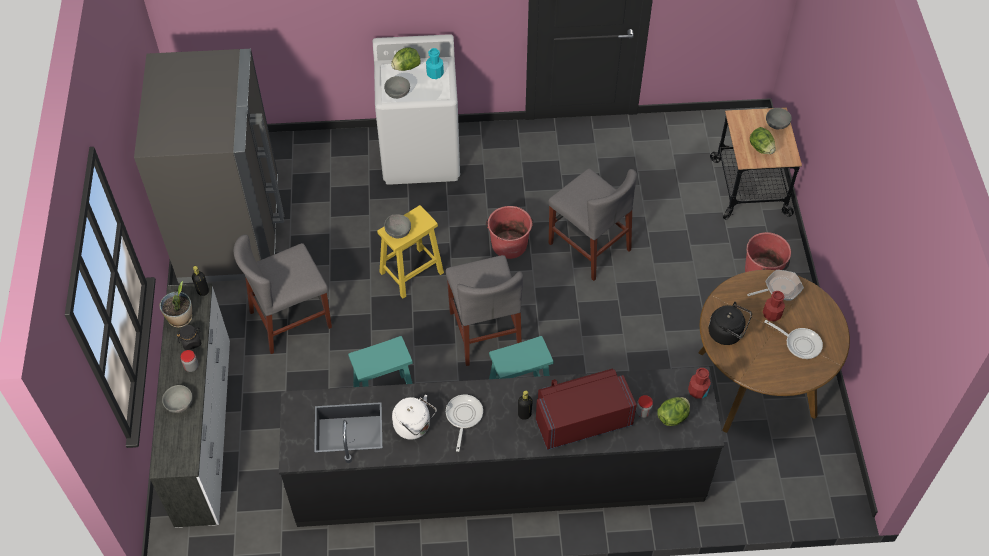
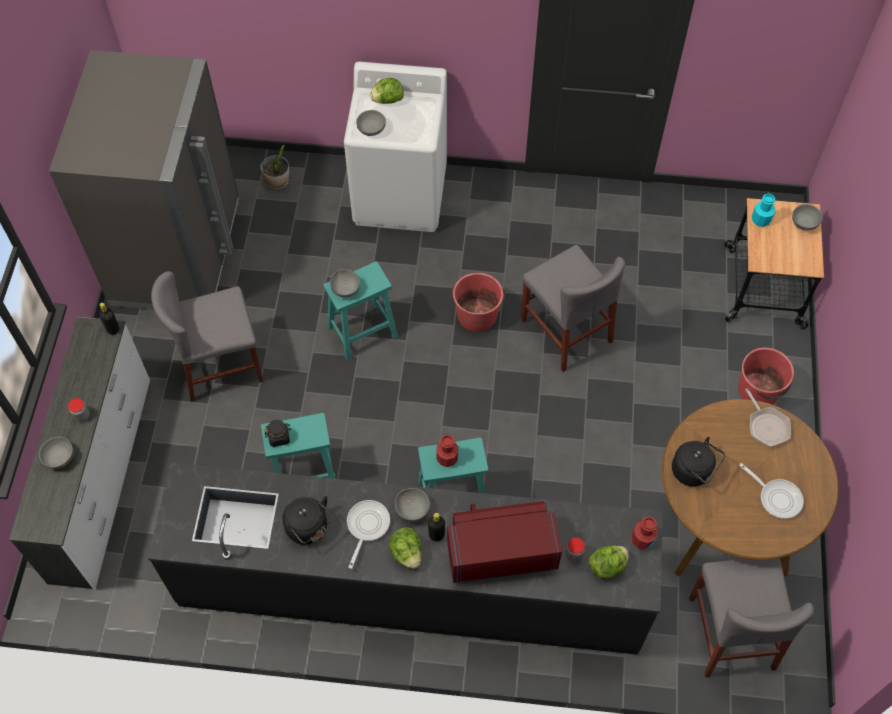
camera: 10 degrees right, 5 degrees up
potted plant [159,281,192,328] -> potted plant moved to [260,145,289,189]
black jar [177,325,202,350] -> black jar moved to [264,420,291,447]
yellow stool [377,205,444,298] -> turquoise stool [323,261,398,360]
white kettle [392,395,437,440] -> black kettle [283,496,333,545]
turquoise bottle [426,48,444,79] -> turquoise bottle moved to [752,194,776,227]
grey chair [446,255,523,366] -> grey chair moved to [689,558,814,678]
frying pan [747,270,804,301] -> frying pan turned 75 degrees clockwise [745,388,791,447]
lettuce [750,127,776,154] -> lettuce moved to [389,527,422,569]
red bottle [763,291,785,321] -> red bottle moved to [436,435,458,467]
none -> grey bowl [395,488,430,522]

